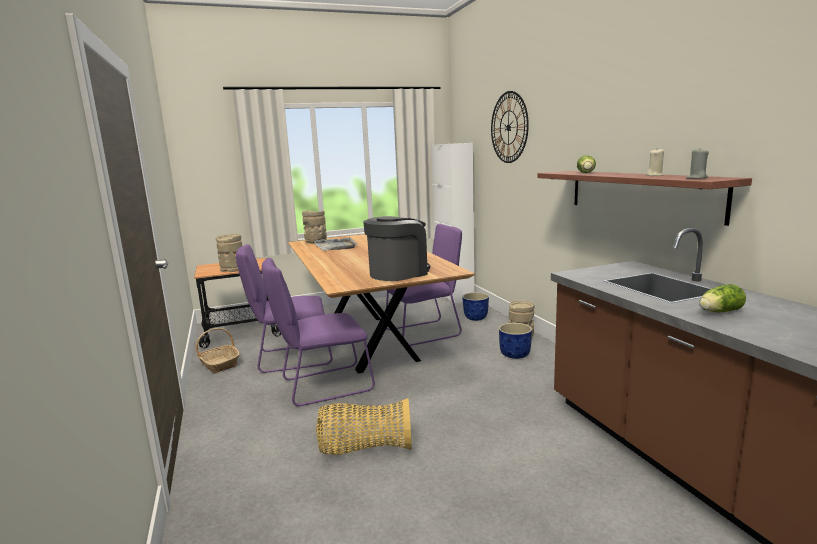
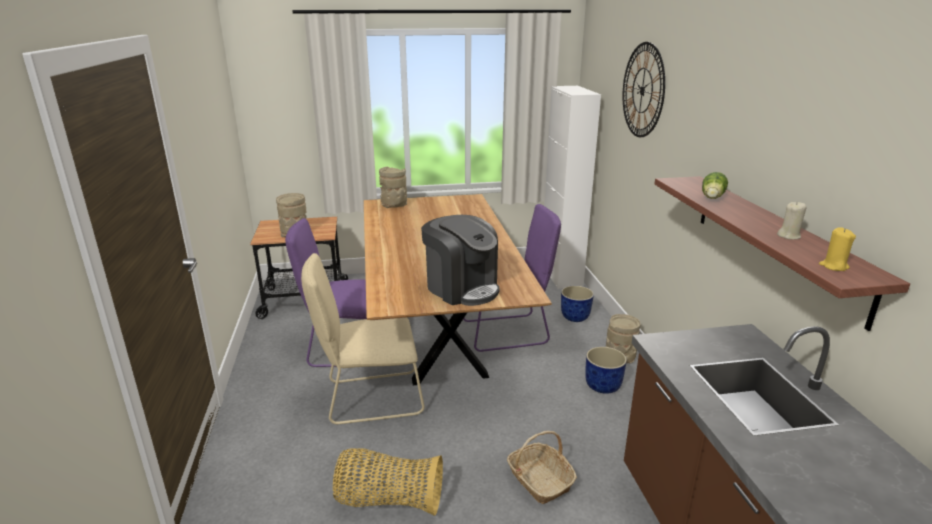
camera: 10 degrees right, 10 degrees up
basket [196,328,239,373] -> basket moved to [507,431,577,504]
purple chair [262,258,375,406] -> beige chair [301,253,425,424]
grey tray [314,237,357,251] -> none
coffee machine [363,216,430,281] -> coffee machine turned 75 degrees clockwise [421,215,500,306]
grey candle [686,148,709,179] -> yellow candle [819,227,856,271]
lettuce [699,284,746,313] -> none

